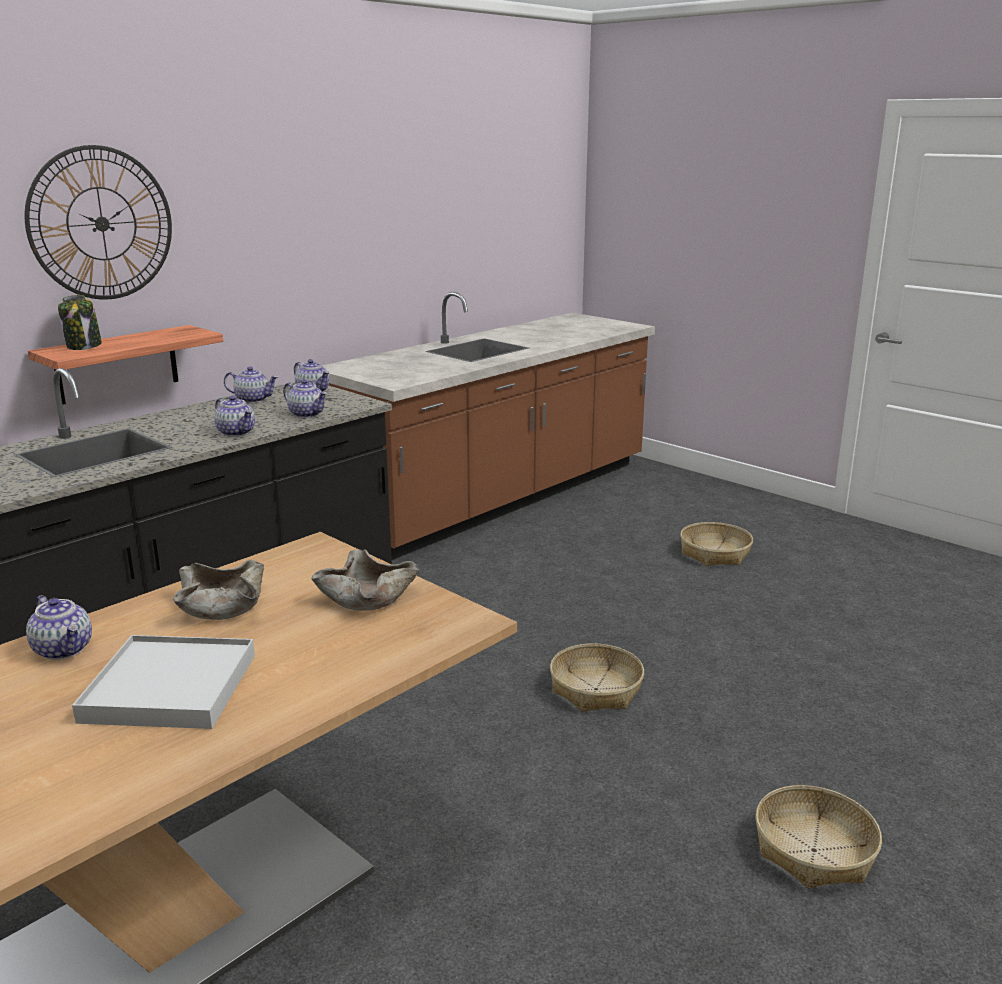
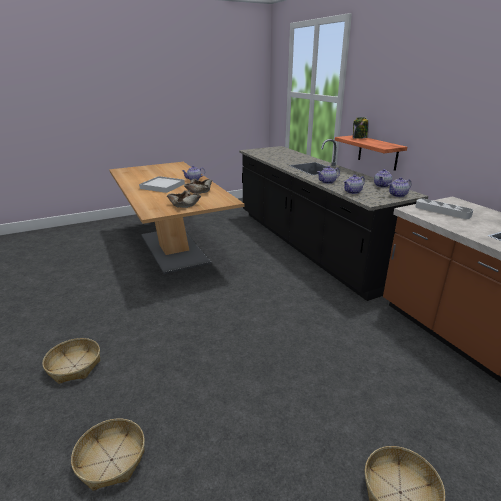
camera: 110 degrees right, 5 degrees up
wall clock [25,145,172,300] -> none
basket [550,644,644,712] -> basket moved to [71,418,145,491]
none -> grey tray [415,198,473,219]

